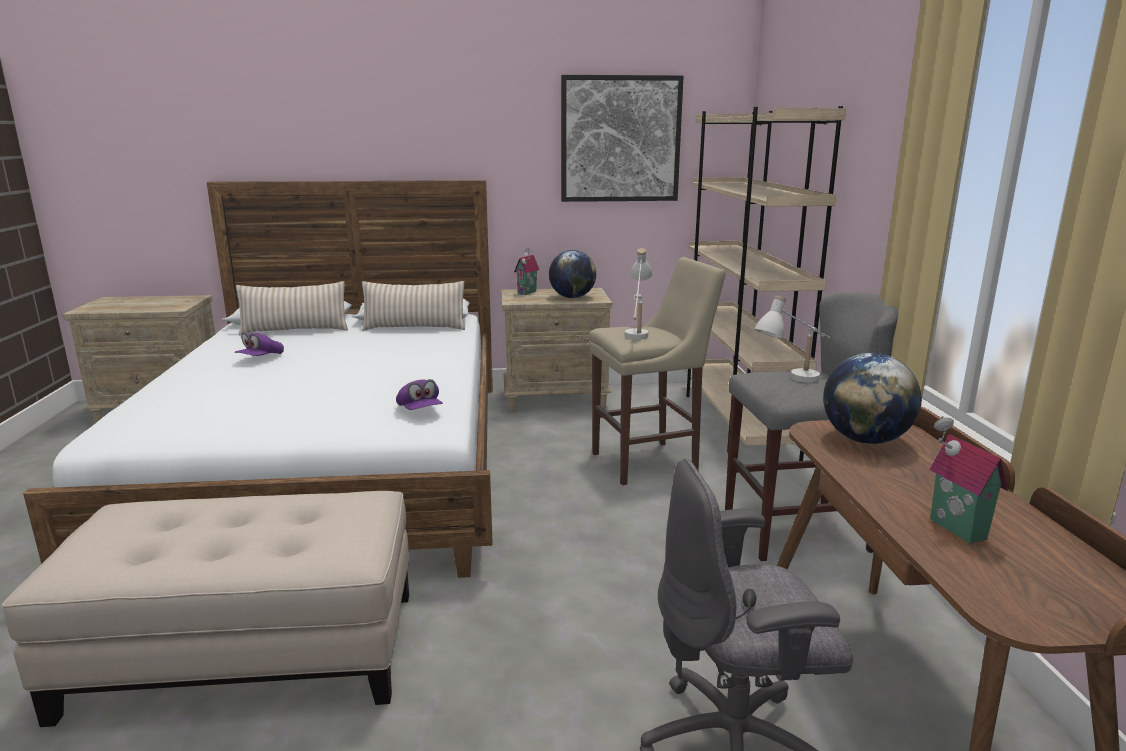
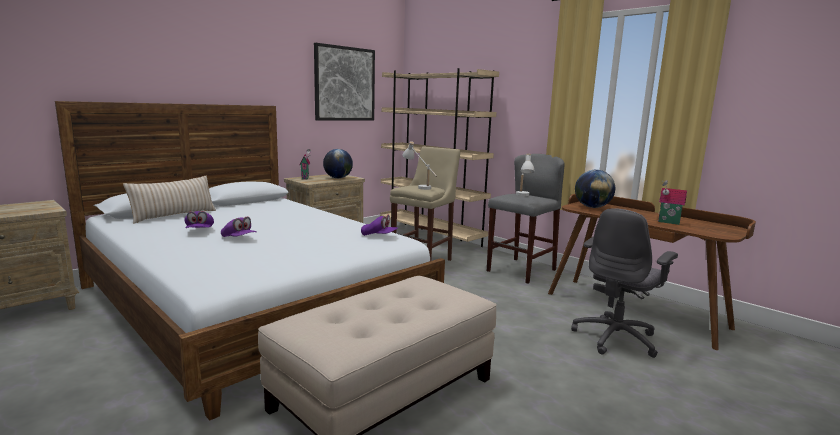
camera: 40 degrees left, 5 degrees down
beige pillow [362,281,465,330] -> none
none -> purple cap [221,217,256,237]

